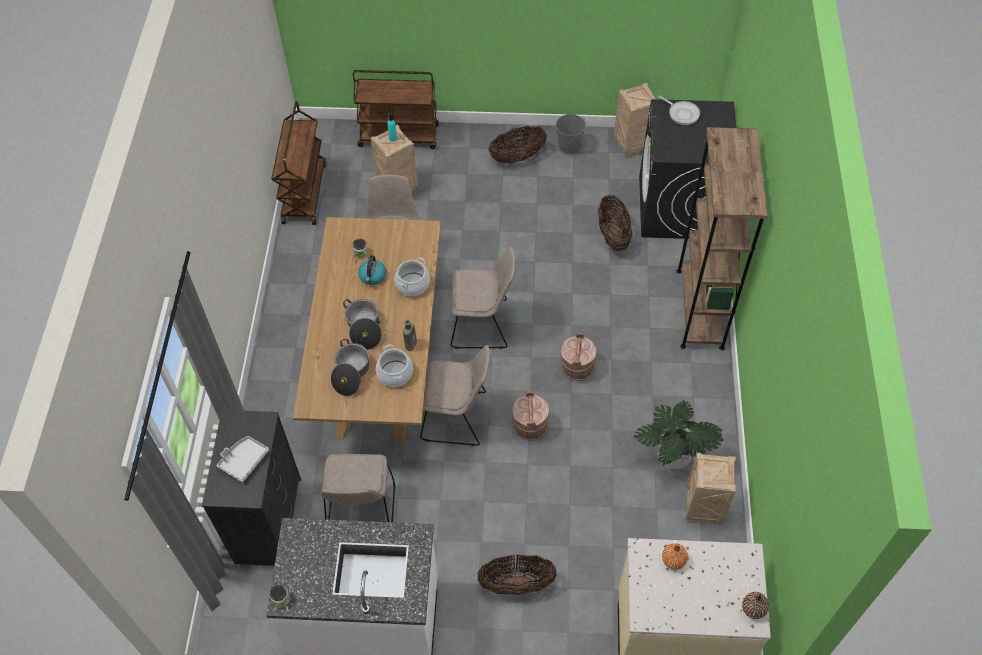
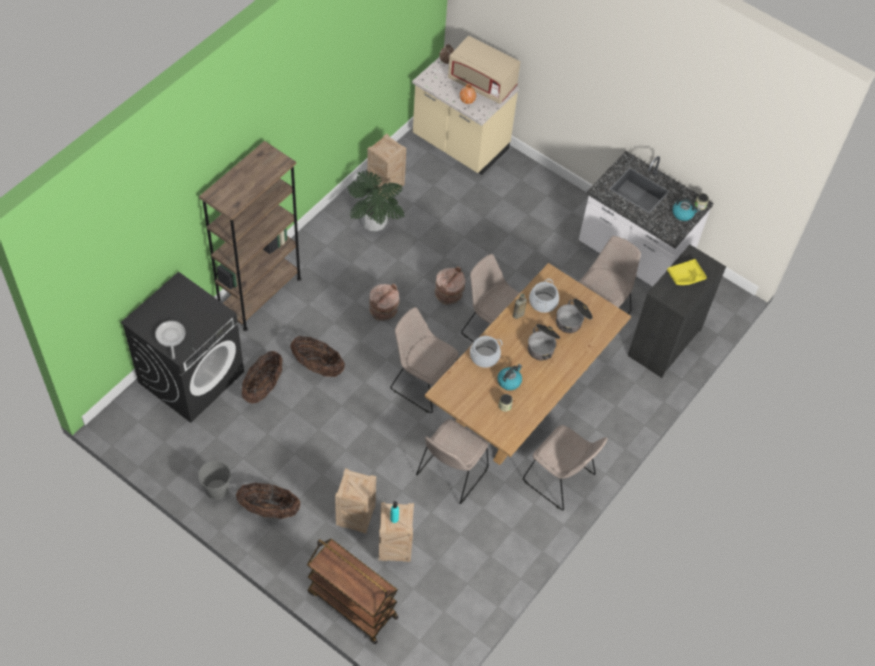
camera: 150 degrees left, 0 degrees up
grey tray [216,436,269,482] -> yellow tray [667,259,707,285]
brown cart [271,101,326,225] -> none
basket [477,555,557,595] -> basket moved to [290,336,345,377]
crate [614,83,655,156] -> crate moved to [335,468,376,533]
none -> beige microwave [448,36,520,104]
none -> beige chair [523,425,608,511]
none -> kettle [672,198,700,221]

